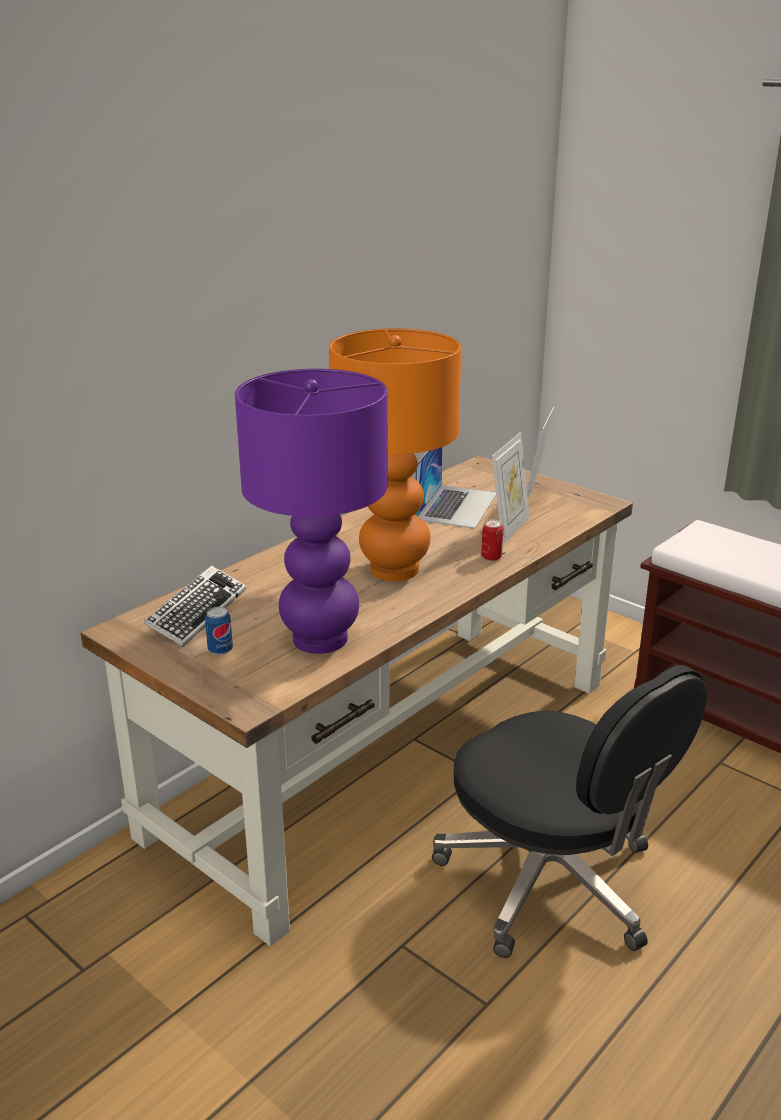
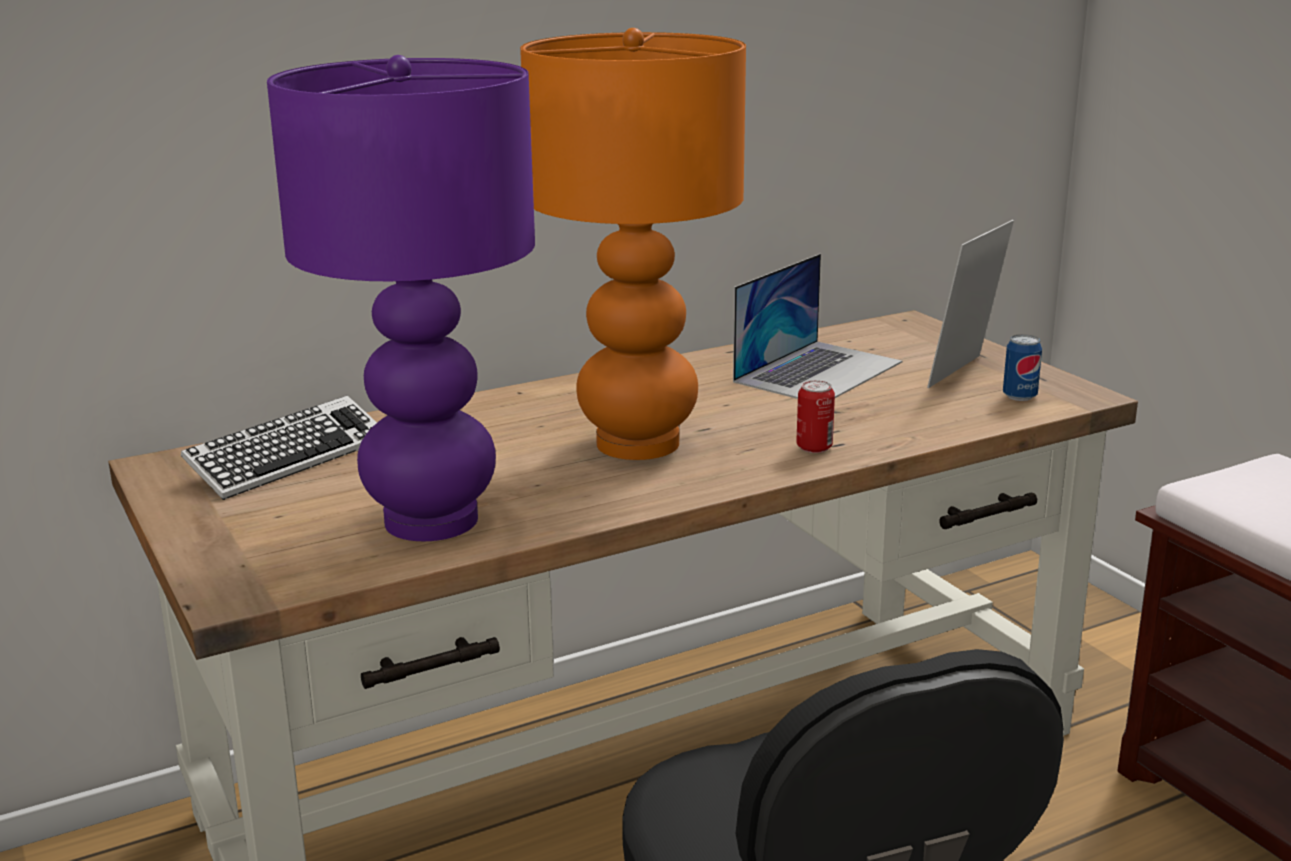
camera: 20 degrees right, 5 degrees down
can [205,607,233,655] -> can moved to [1003,334,1042,401]
picture frame [492,432,530,545] -> none

